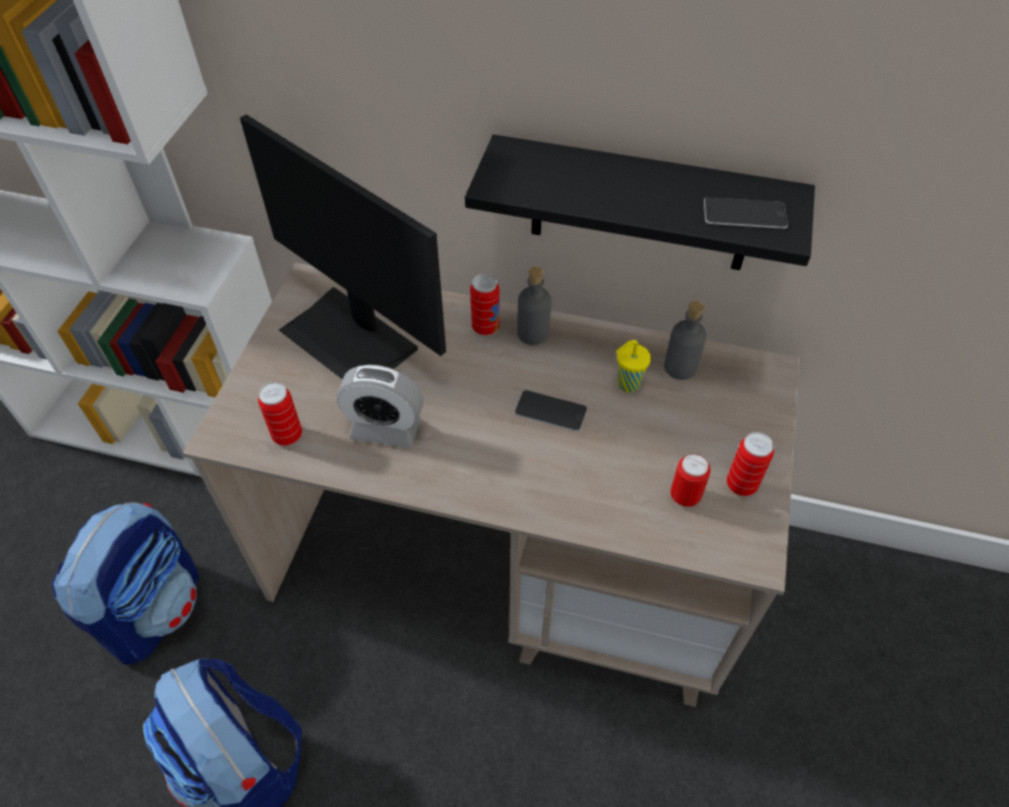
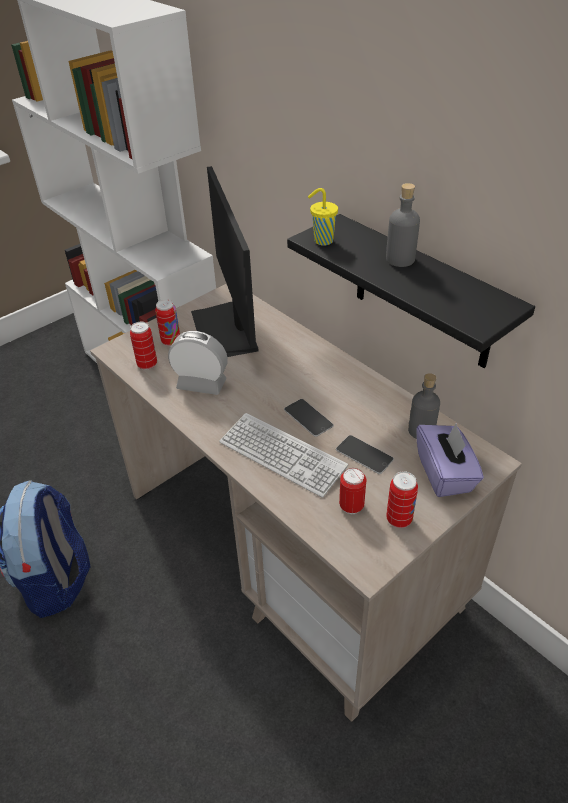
camera: 35 degrees right, 10 degrees down
backpack [52,502,199,665] -> none
alarm clock [337,365,423,448] -> alarm clock turned 150 degrees clockwise [168,331,228,395]
can [470,274,500,336] -> can moved to [155,299,180,346]
grey bottle [517,267,551,345] -> grey bottle moved to [386,183,420,267]
yellow cup [616,340,651,393] -> yellow cup moved to [308,188,338,245]
phone [704,197,788,229] -> phone moved to [336,435,394,474]
none -> keyboard [219,413,348,498]
none -> purple tissue box [416,423,484,497]

